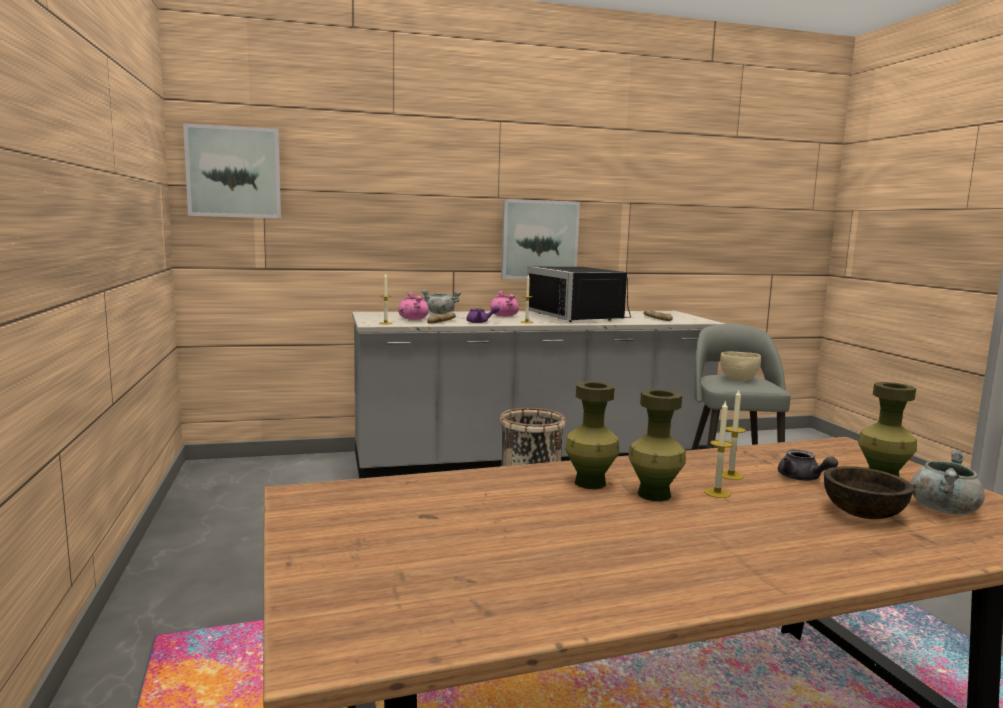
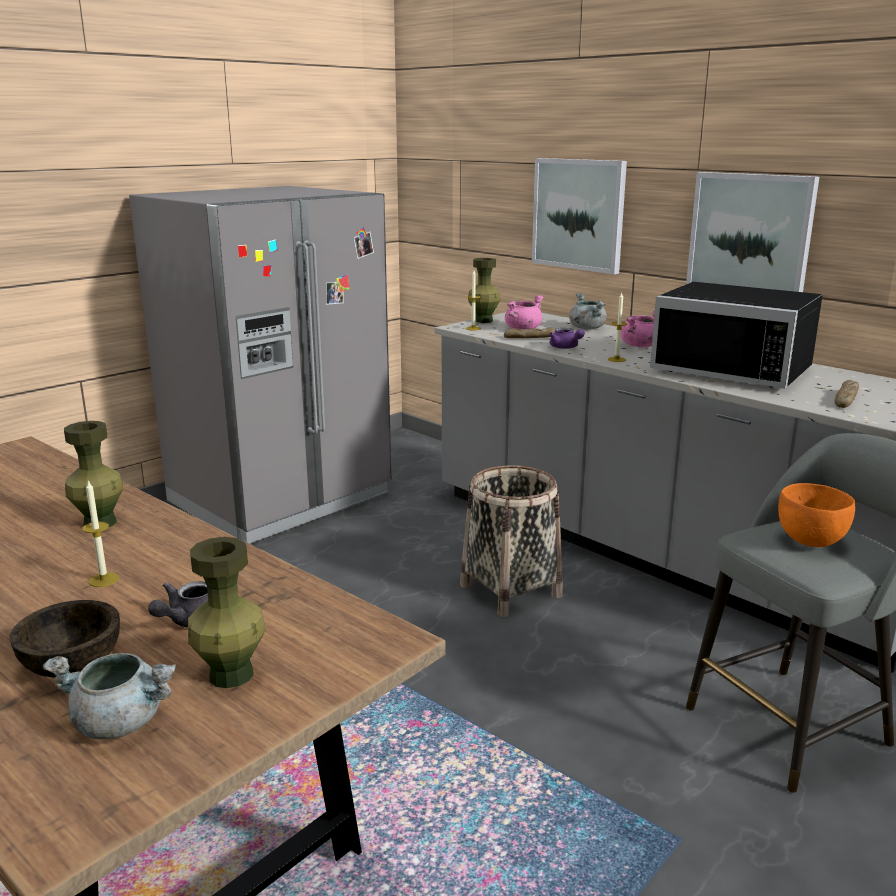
camera: 60 degrees right, 10 degrees up
picture [183,123,281,218] -> picture moved to [532,158,627,274]
black microwave [527,267,631,322] -> black microwave turned 90 degrees counterclockwise [650,282,823,389]
green vase [628,389,686,501] -> green vase moved to [468,258,500,323]
beige bowl [720,352,761,381] -> orange bowl [778,483,855,547]
candle [722,390,746,480] -> none
none -> grey fridge [129,186,391,544]

